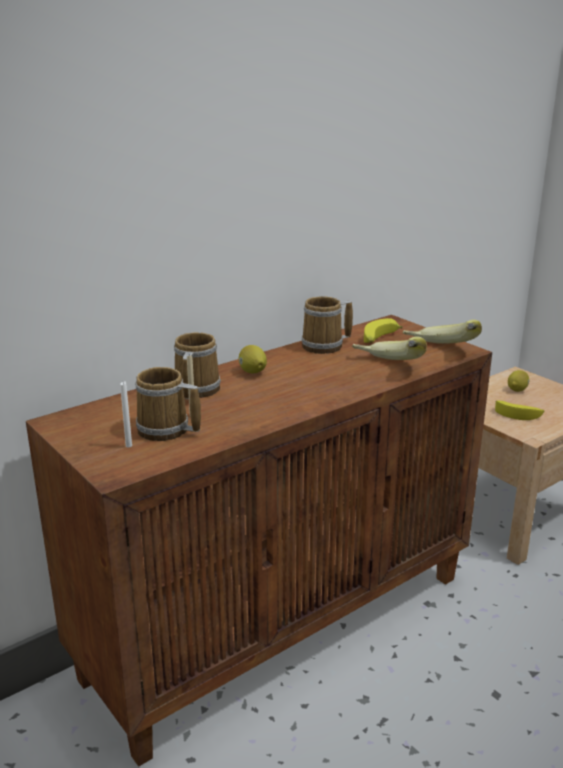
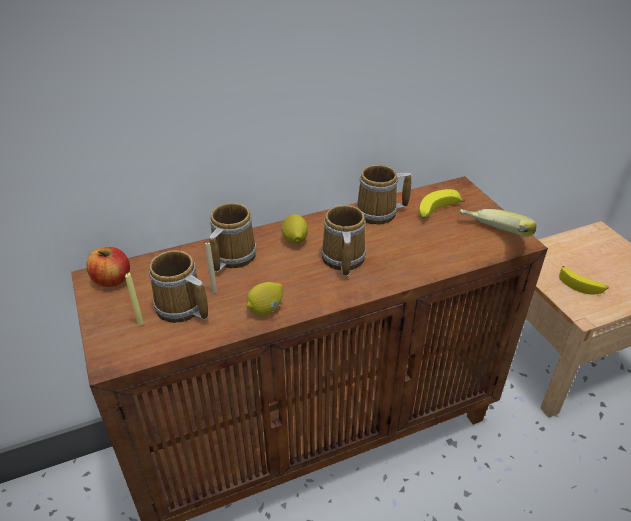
camera: 15 degrees right, 15 degrees up
white candle [120,381,132,448] -> yellow candle [125,273,144,326]
banana [352,336,427,360] -> none
lemon [508,370,529,392] -> lemon moved to [247,282,283,316]
none -> apple [86,247,130,287]
none -> mug [321,205,366,276]

